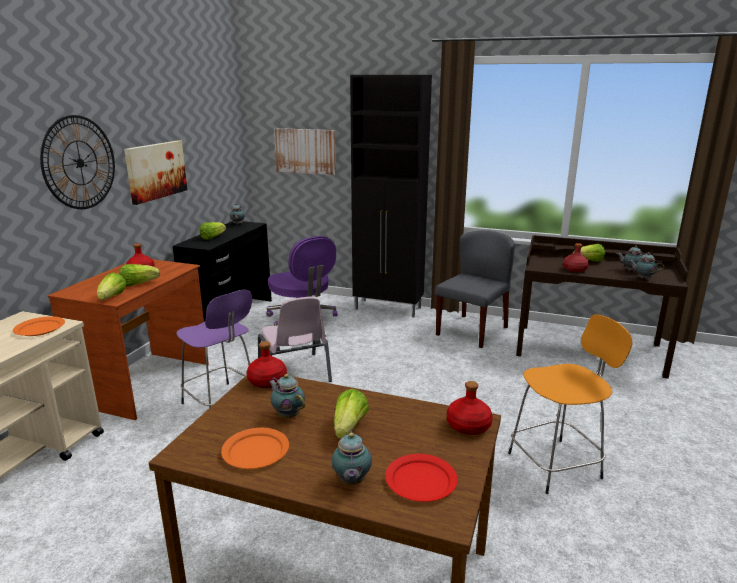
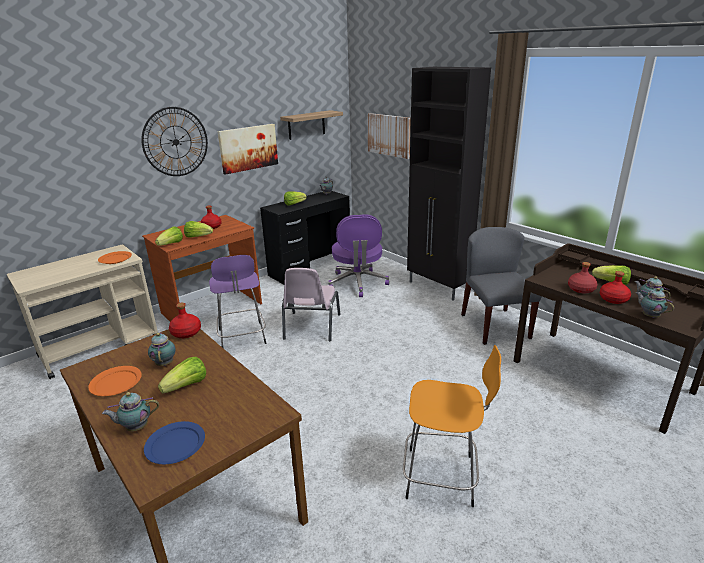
camera: 30 degrees right, 5 degrees up
teapot [332,430,372,485] -> teapot turned 45 degrees clockwise [102,392,159,431]
red plate [385,454,458,502] -> blue plate [144,421,205,464]
grey chair [435,230,515,348] -> grey chair turned 75 degrees counterclockwise [461,227,541,345]
red bottle [447,381,493,435] -> red bottle moved to [600,271,631,304]
none -> shelf [280,110,343,140]

